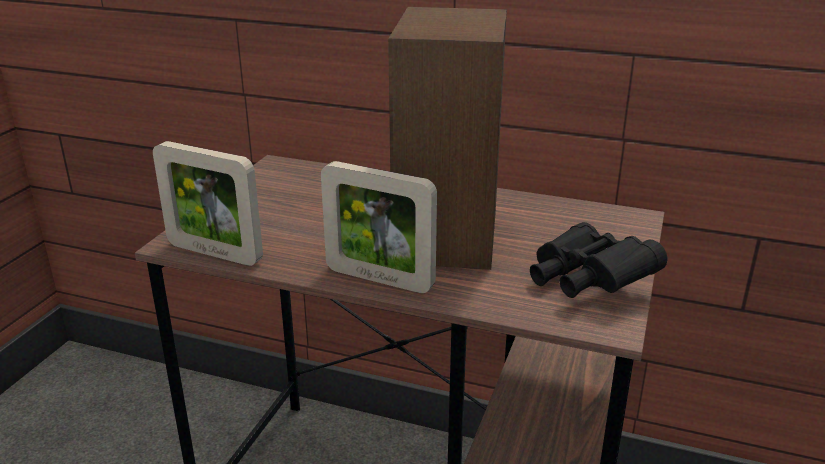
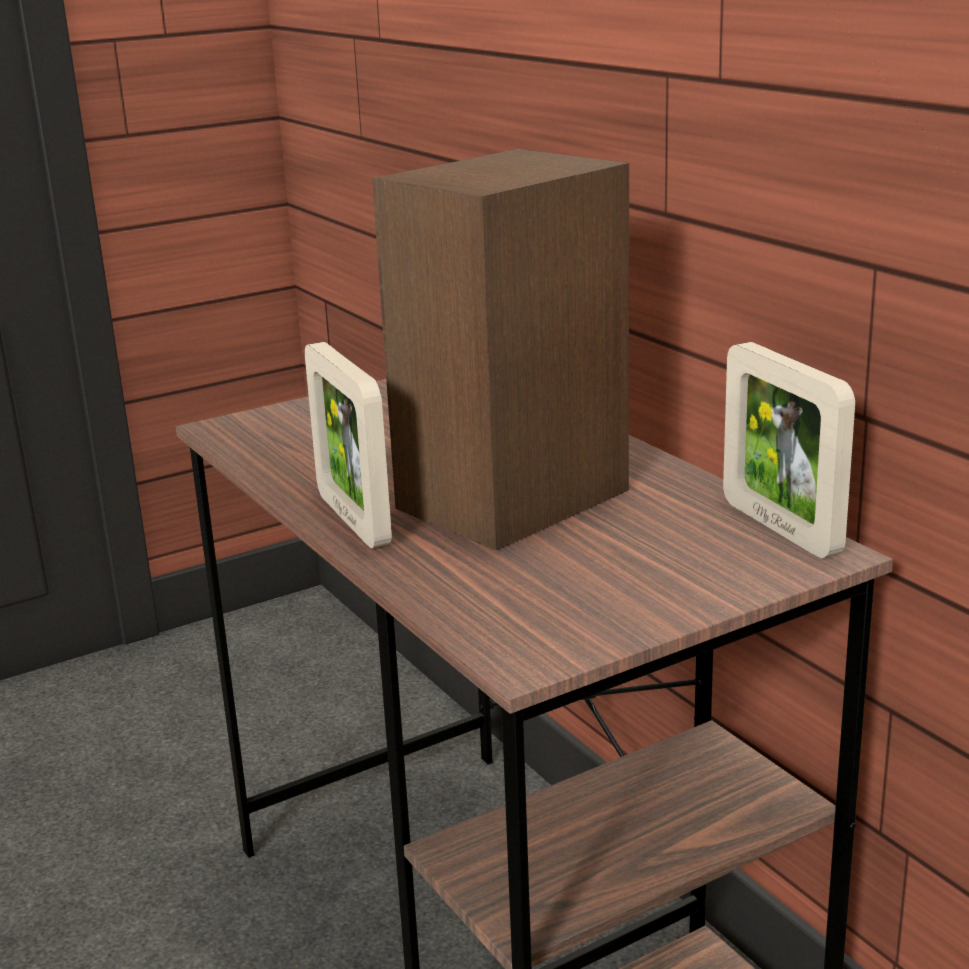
camera: 40 degrees right, 5 degrees down
picture frame [153,141,263,266] -> picture frame moved to [723,342,855,558]
black binoculars [530,222,667,298] -> none

